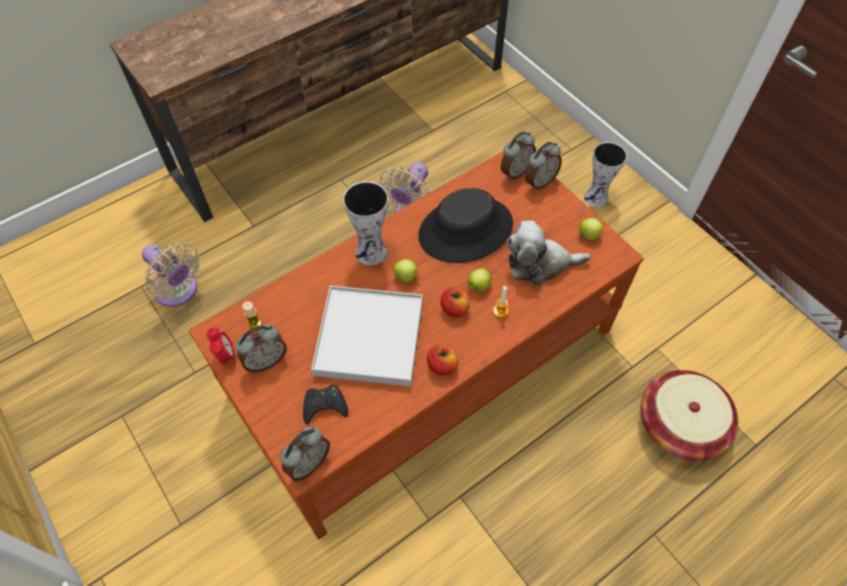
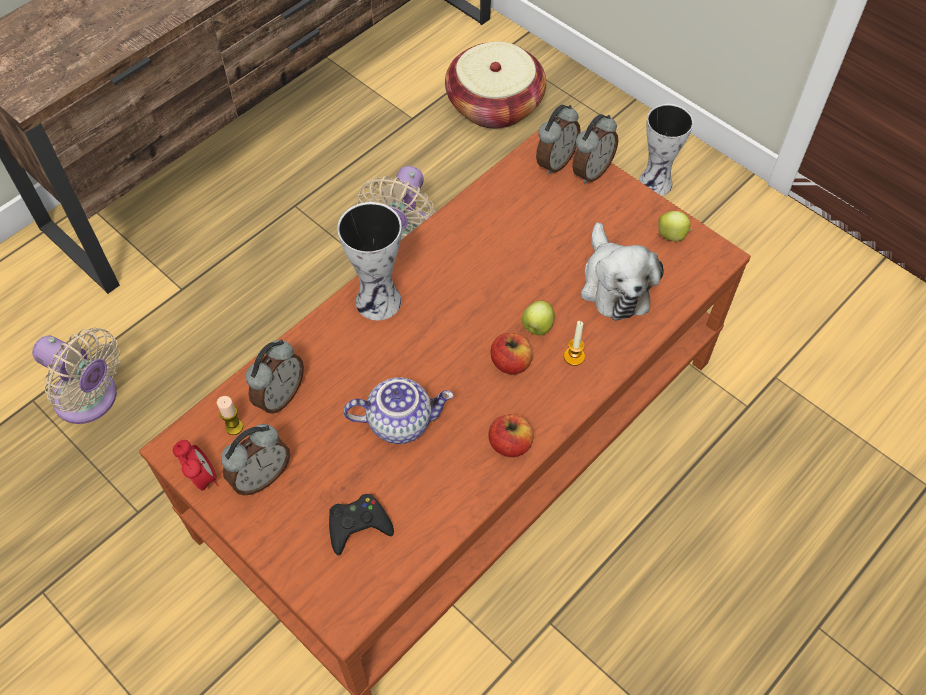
camera: 10 degrees left, 0 degrees up
alarm clock [280,426,330,481] -> alarm clock moved to [246,339,304,414]
white tray [311,286,423,386] -> teapot [343,377,454,444]
apple [393,259,419,282] -> none
black hat [418,188,513,263] -> none
plush toy [507,220,591,285] -> plush toy turned 90 degrees counterclockwise [581,222,664,321]
basket [640,370,739,461] -> basket moved to [445,42,546,129]

